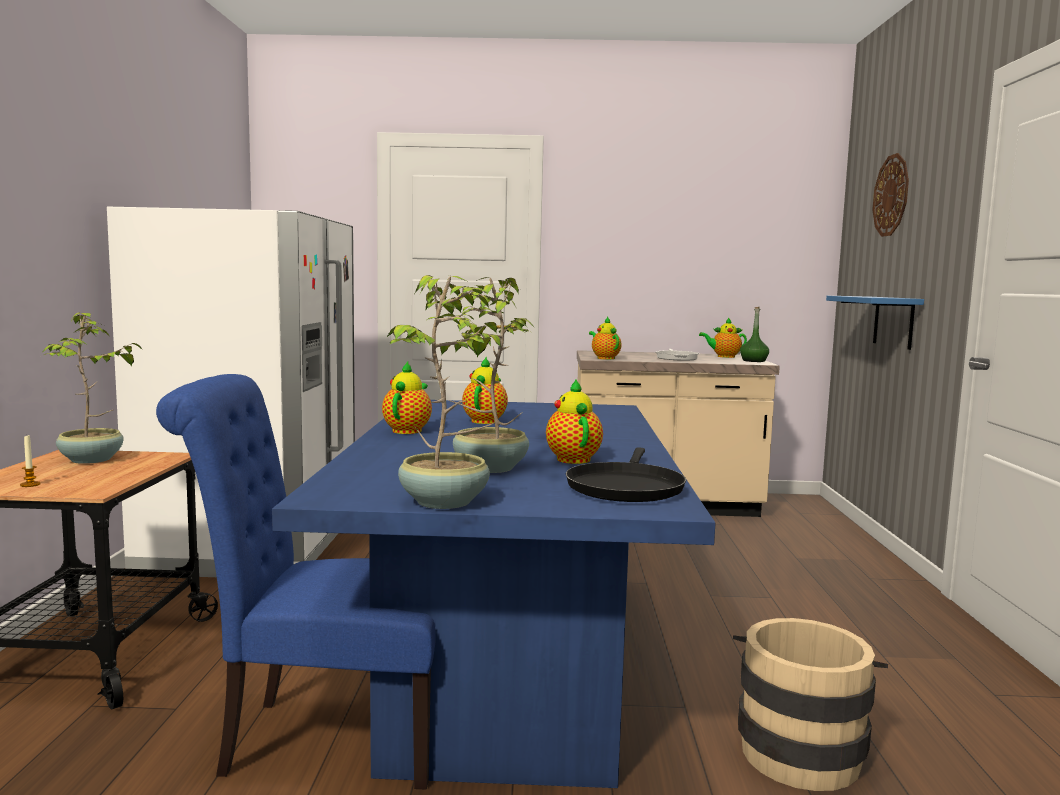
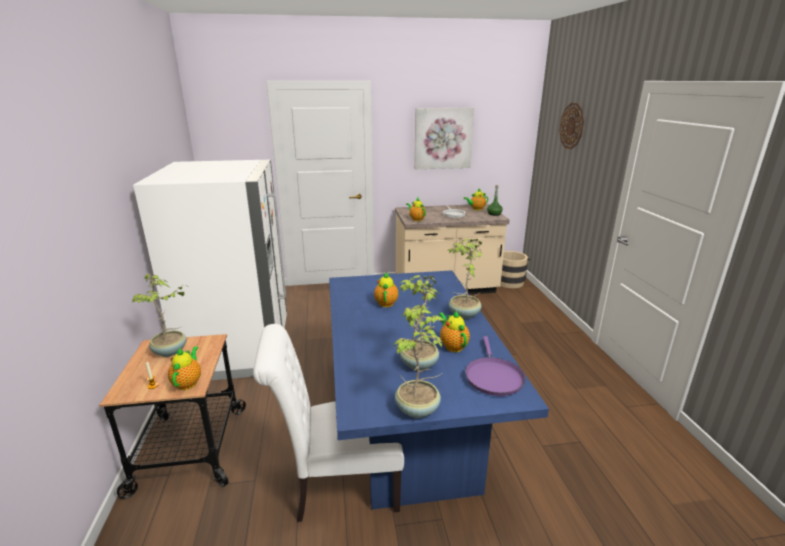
camera: 10 degrees left, 15 degrees up
blue chair [156,374,436,790] -> white chair [253,324,404,522]
teapot [382,362,432,434] -> teapot moved to [168,346,201,390]
black frying pan [566,447,686,502] -> purple frying pan [465,336,526,396]
beige bucket [733,618,888,791] -> beige bucket moved to [500,251,531,288]
blue shelf [826,296,924,350] -> none
none -> picture [414,108,474,169]
none -> potted plant [447,239,482,319]

